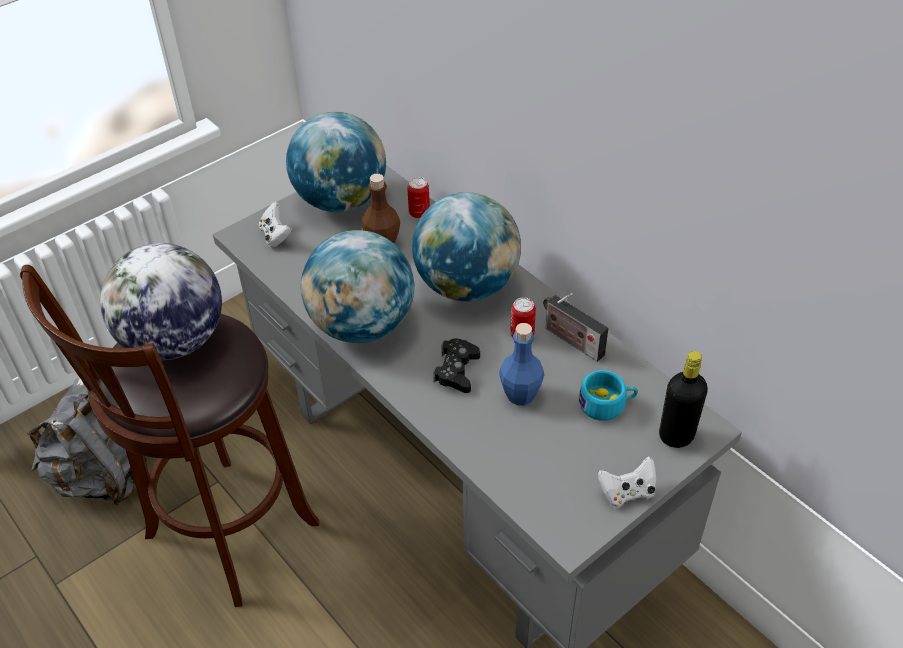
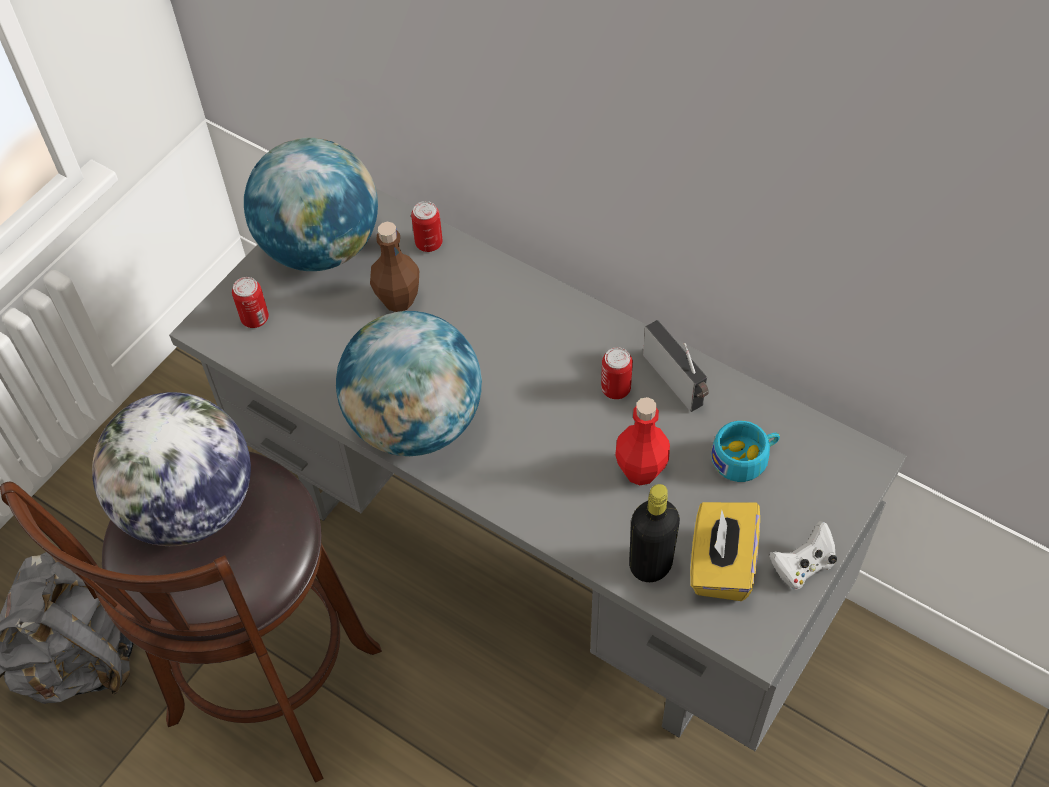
camera: 15 degrees left, 10 degrees up
white game controller [259,202,292,247] -> can [232,277,269,328]
globe [412,192,521,302] -> none
black game controller [433,338,480,393] -> none
blue bottle [499,323,544,406] -> red bottle [615,397,670,485]
radio [543,293,608,362] -> radio turned 150 degrees counterclockwise [643,320,709,412]
black bottle [659,351,708,448] -> black bottle moved to [629,484,680,582]
none -> yellow tissue box [690,502,760,601]

